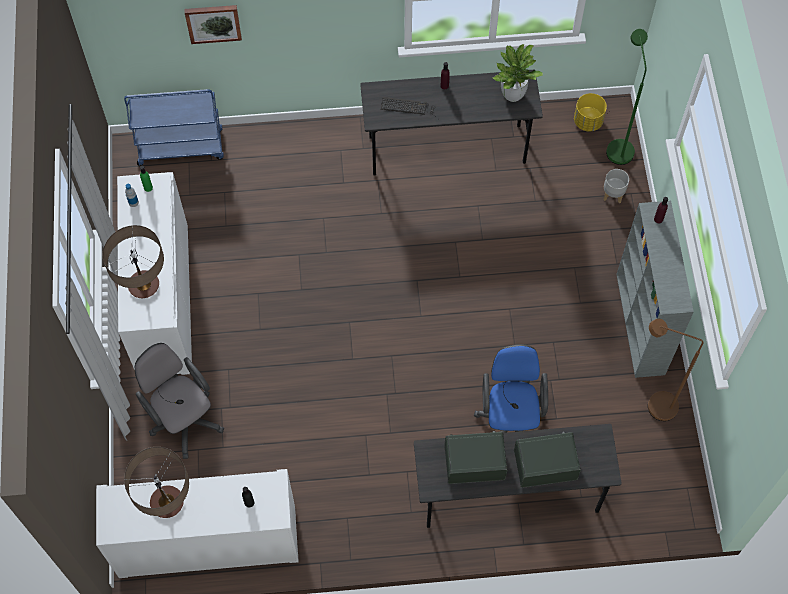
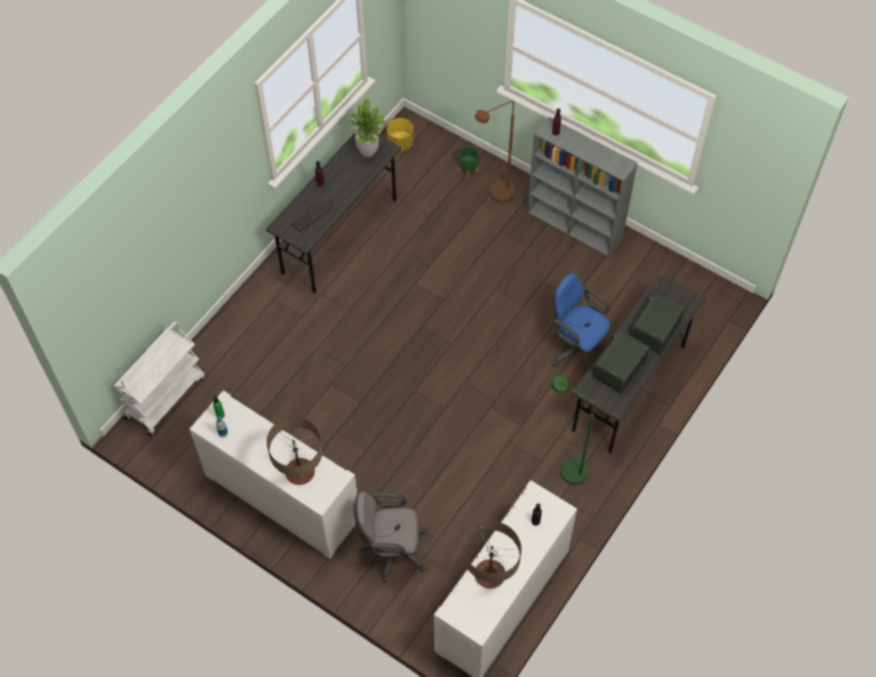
camera: 50 degrees left, 5 degrees down
blue cart [124,89,224,166] -> white cart [114,321,204,436]
picture [184,5,242,44] -> none
grey planter [603,169,629,204] -> green planter [458,146,479,179]
green floor lamp [606,29,648,165] -> green floor lamp moved to [551,375,595,485]
brown floor lamp [648,319,703,421] -> brown floor lamp moved to [475,101,515,202]

